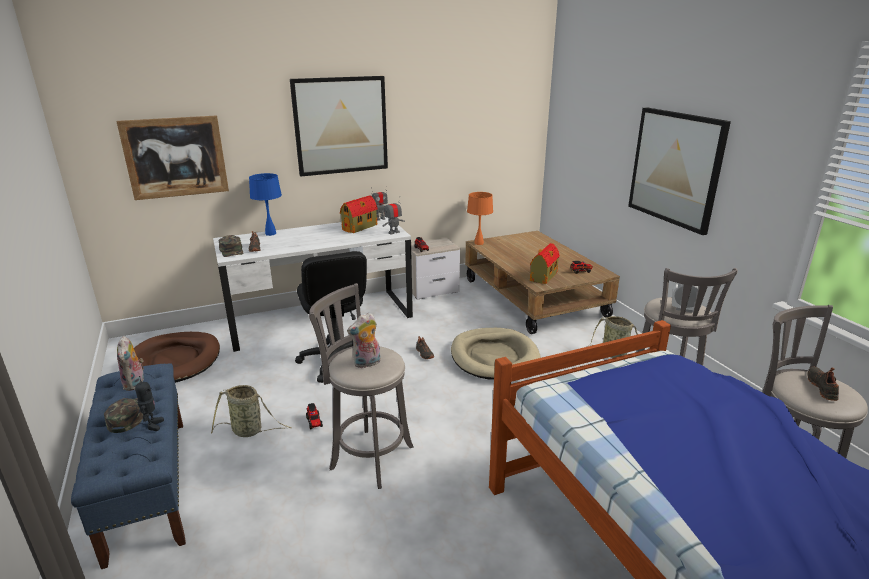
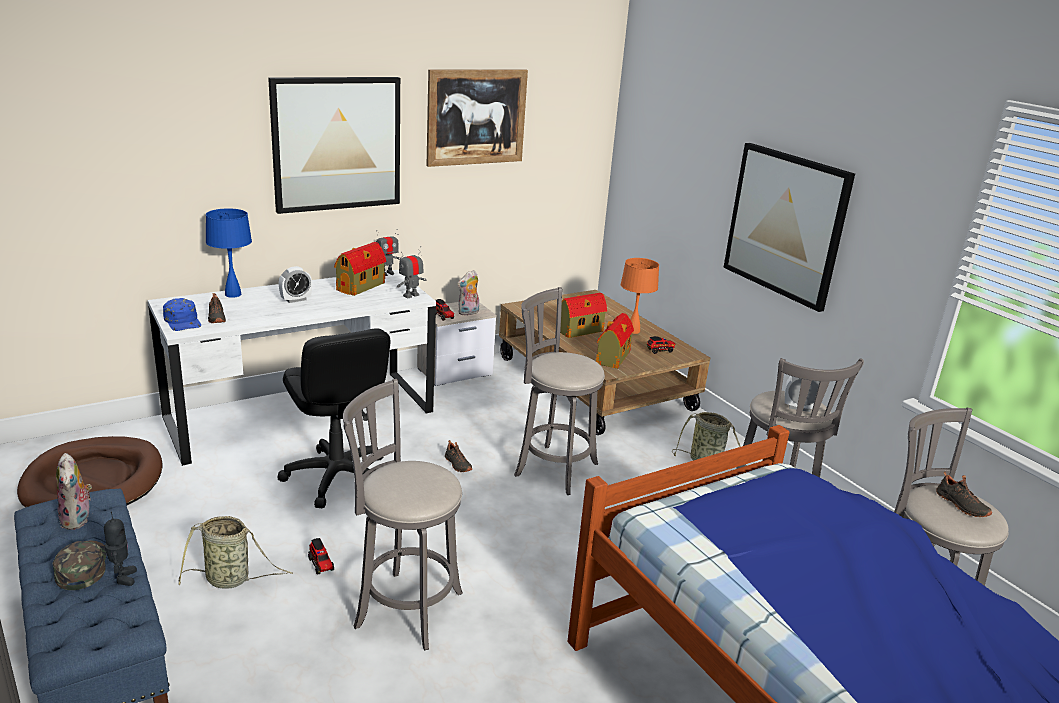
camera: 10 degrees left, 0 degrees up
picture [116,115,229,200] -> picture moved to [426,70,528,167]
green cap [219,235,243,257] -> blue cap [163,298,201,331]
plush toy [347,313,381,368] -> plush toy moved to [457,270,479,316]
beige dog bed [451,328,541,380] -> grey stool [514,287,605,495]
orange table lamp [467,192,493,245] -> orange table lamp moved to [620,258,659,334]
black shoe [807,366,839,401] -> black shoe turned 150 degrees clockwise [936,472,992,517]
none -> alarm clock [279,266,312,303]
none -> toy house [560,293,607,338]

